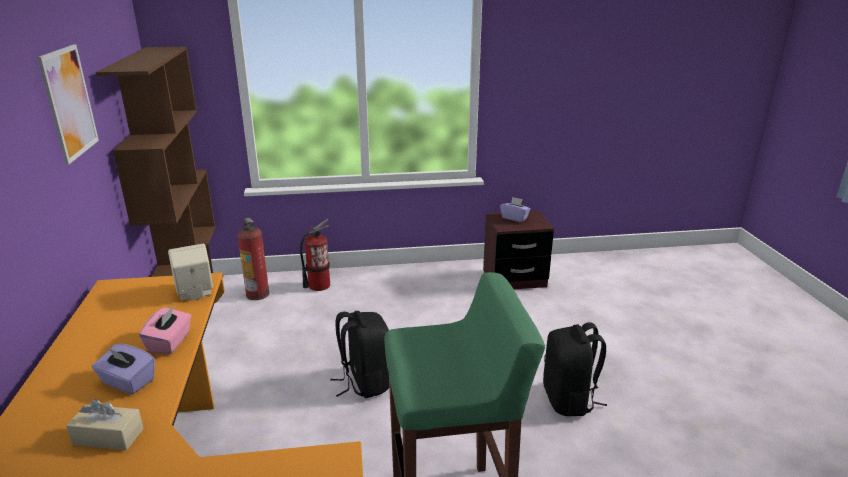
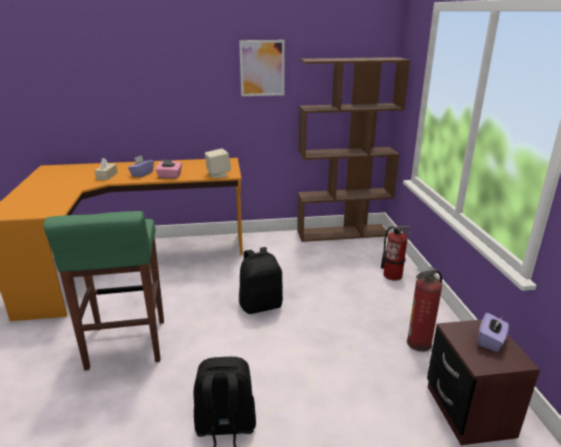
camera: 90 degrees right, 0 degrees up
fire extinguisher [237,217,270,300] -> fire extinguisher moved to [407,267,442,352]

